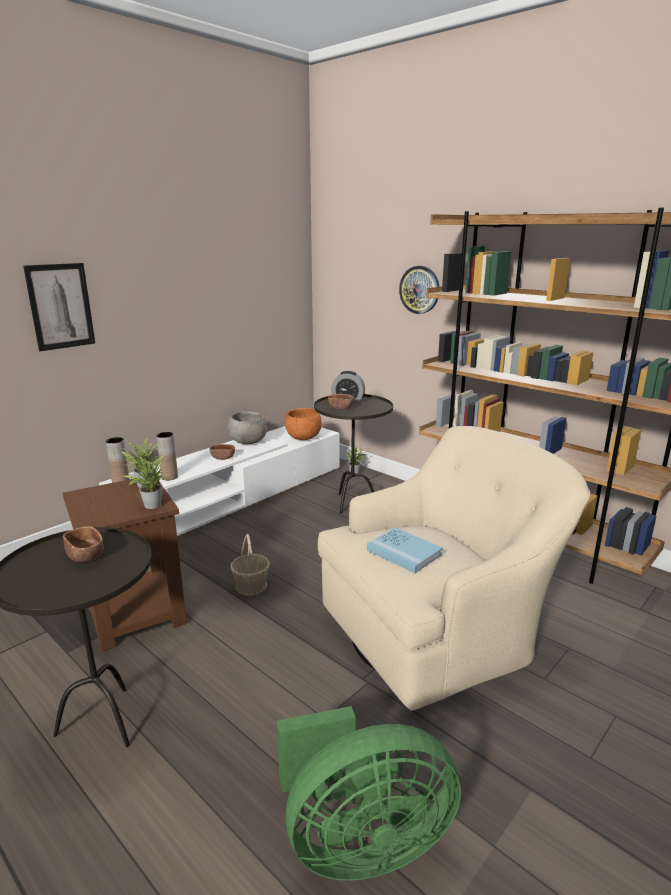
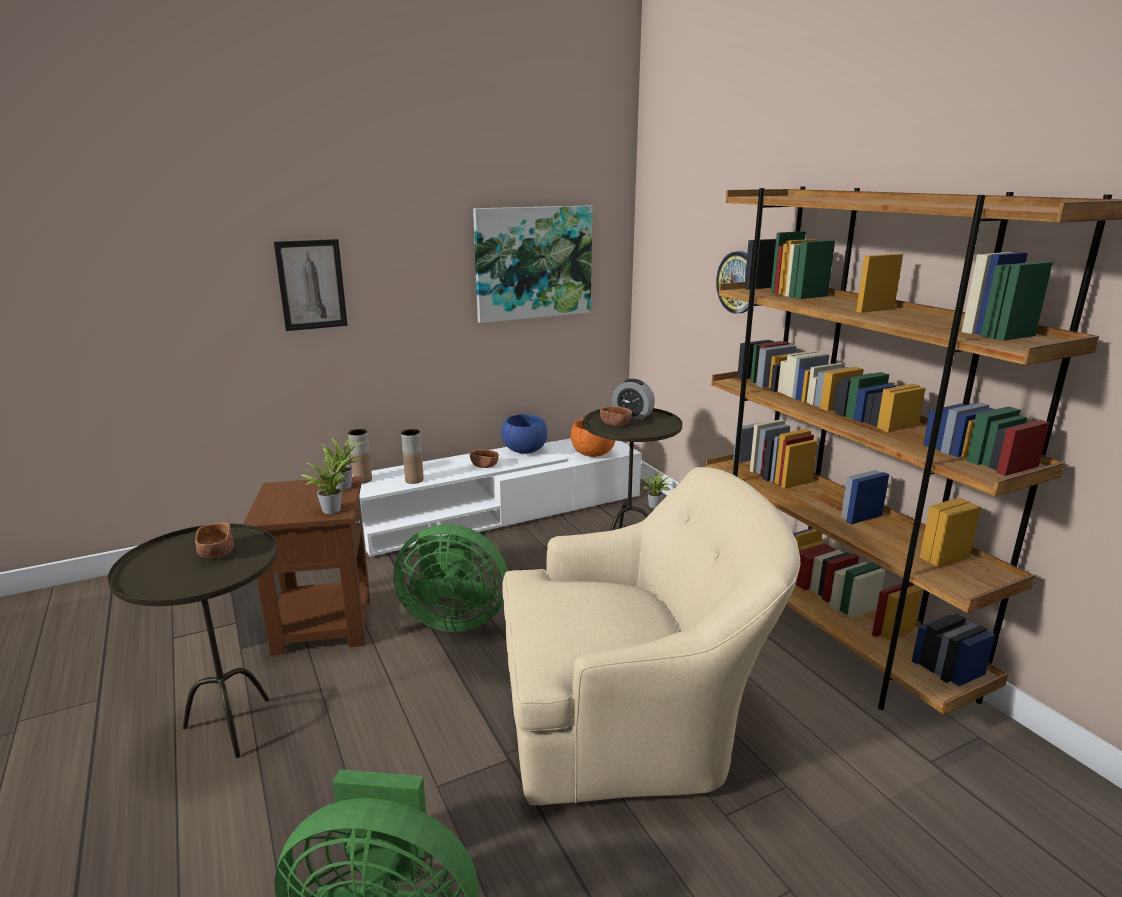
camera: 20 degrees right, 0 degrees up
grey bowl [228,412,267,444] -> blue bowl [501,414,547,454]
basket [230,534,270,596] -> green fan [394,524,508,632]
blue book [367,527,443,573] -> none
none -> picture [473,206,592,323]

